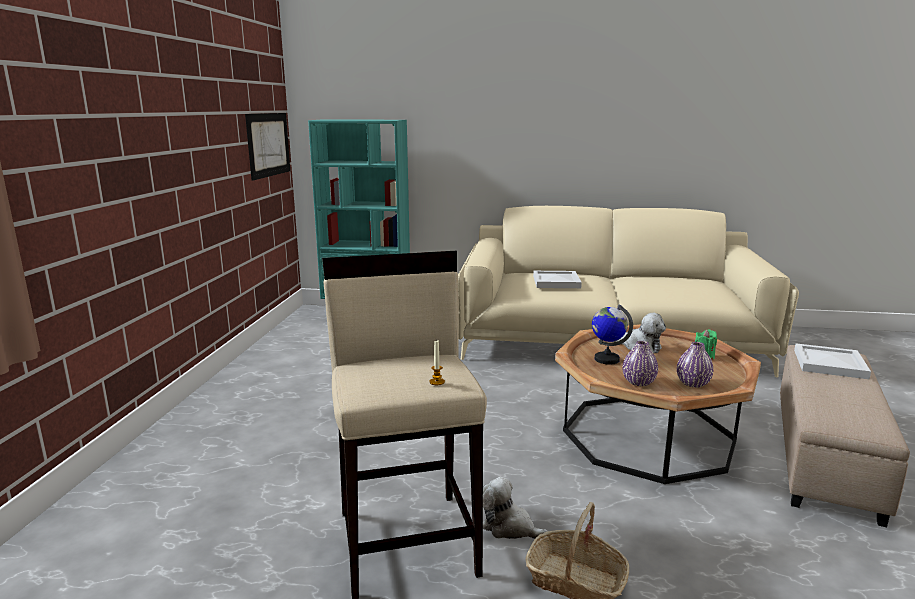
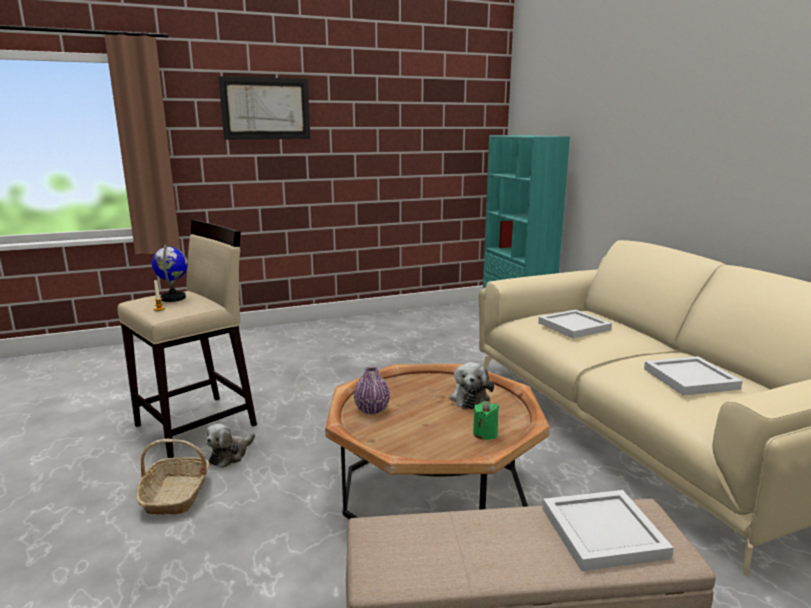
camera: 60 degrees right, 0 degrees up
picture [245,113,290,181] -> picture moved to [218,76,310,140]
plush toy [483,477,548,539] -> plush toy turned 150 degrees counterclockwise [205,424,255,468]
globe [592,304,633,365] -> globe moved to [152,244,188,302]
purple vase [677,342,713,388] -> none
none -> white tray [644,356,743,396]

